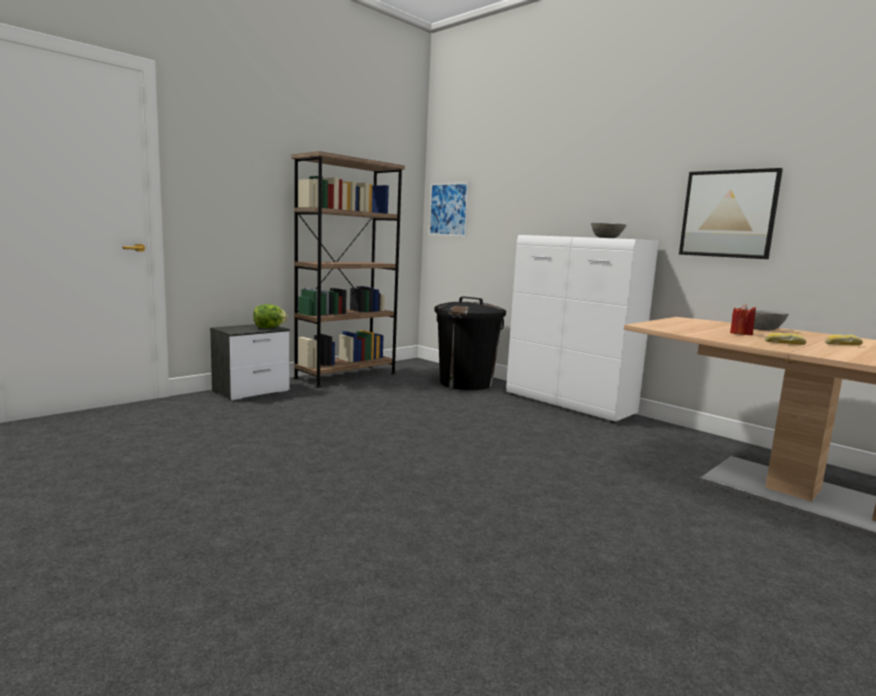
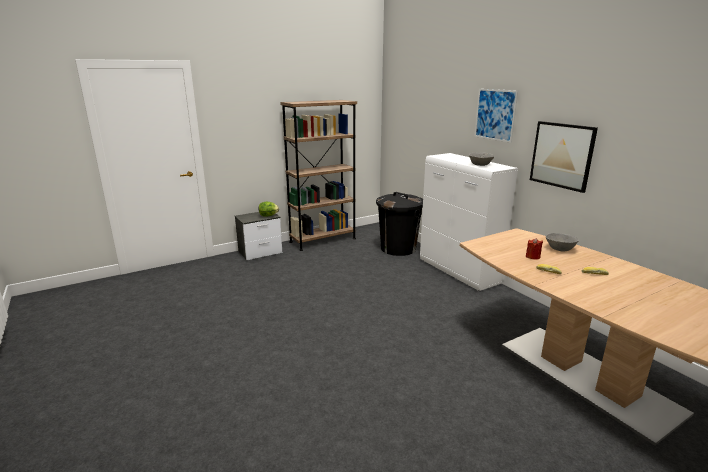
camera: 15 degrees right, 10 degrees up
picture [429,182,470,237] -> picture moved to [474,89,518,143]

